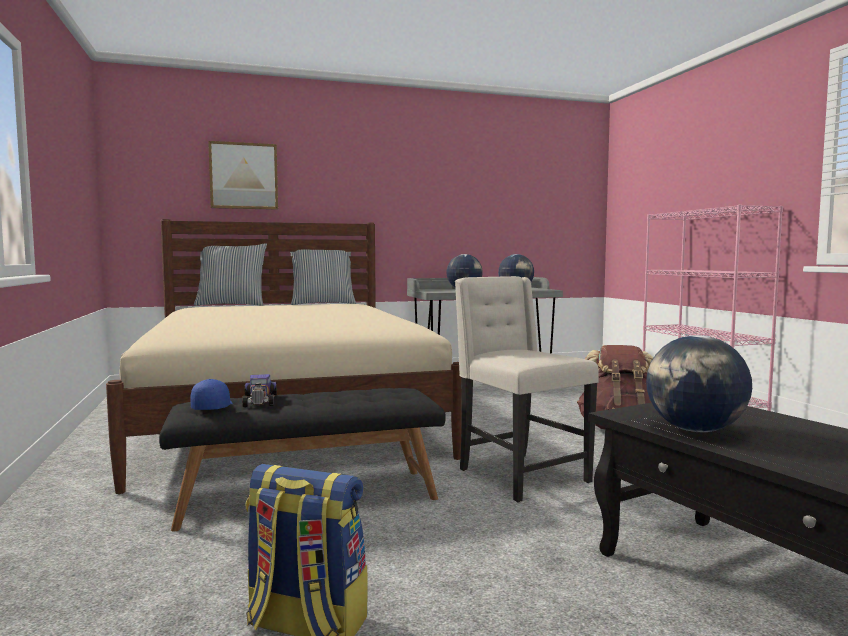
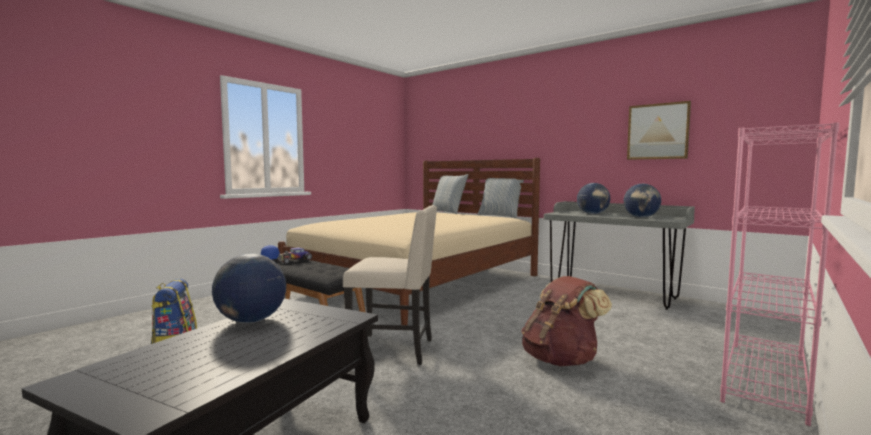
camera: 55 degrees right, 0 degrees up
picture [208,141,278,210] -> picture moved to [627,101,691,160]
beige chair [455,276,599,502] -> beige chair turned 75 degrees clockwise [343,205,437,365]

